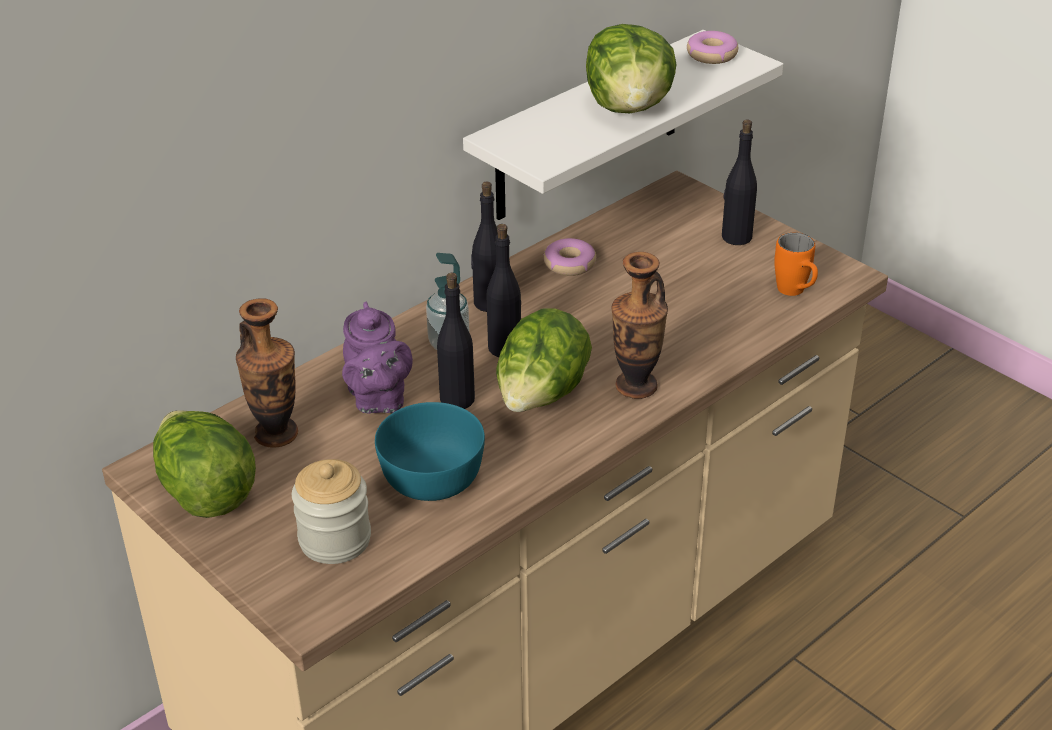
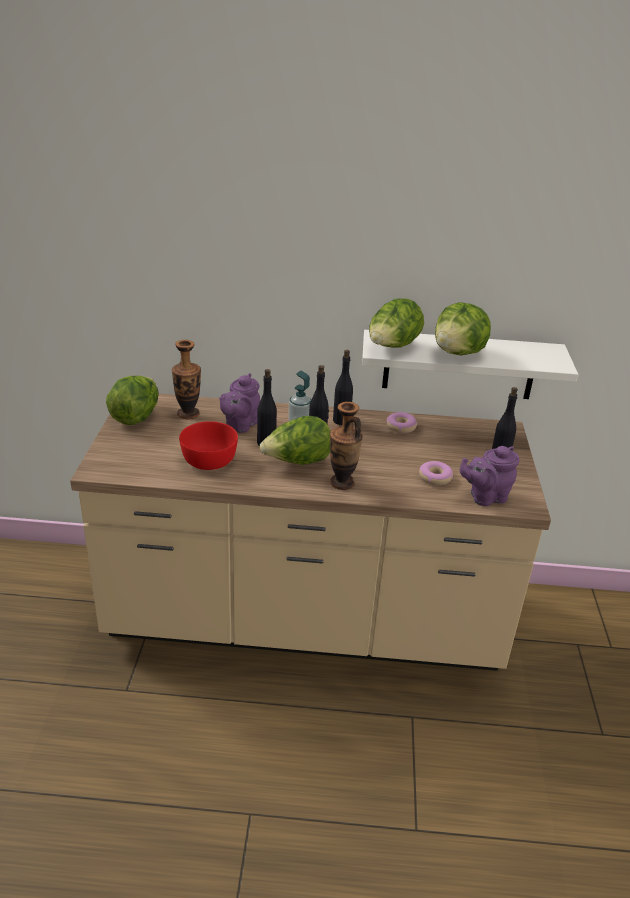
camera: 45 degrees right, 5 degrees down
jar [292,459,371,564] -> none
turquoise bowl [375,402,485,501] -> red bowl [179,421,238,470]
donut [687,31,738,64] -> donut moved to [419,461,453,485]
orange mug [774,233,818,296] -> purple teapot [460,446,520,506]
none -> lettuce [369,298,424,348]

